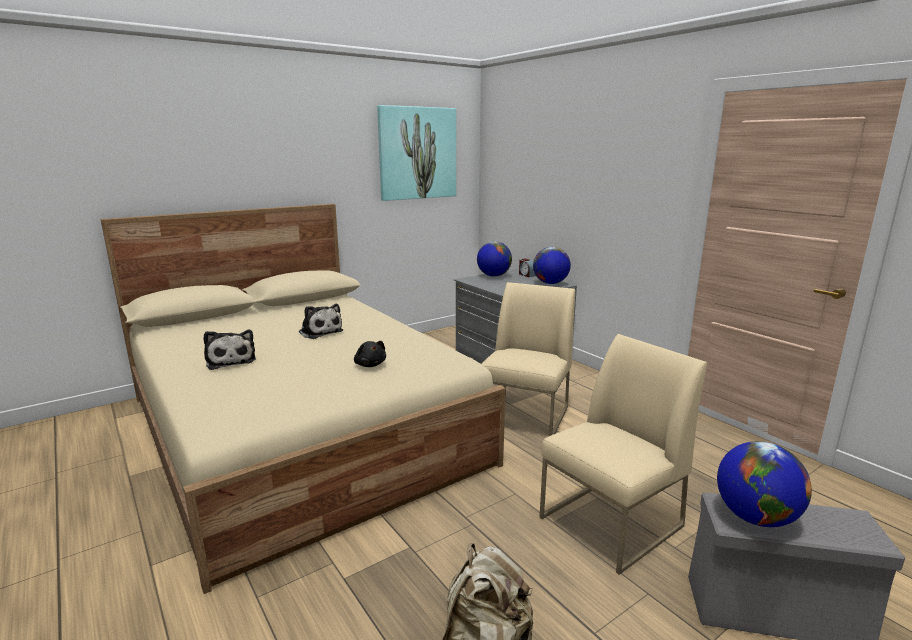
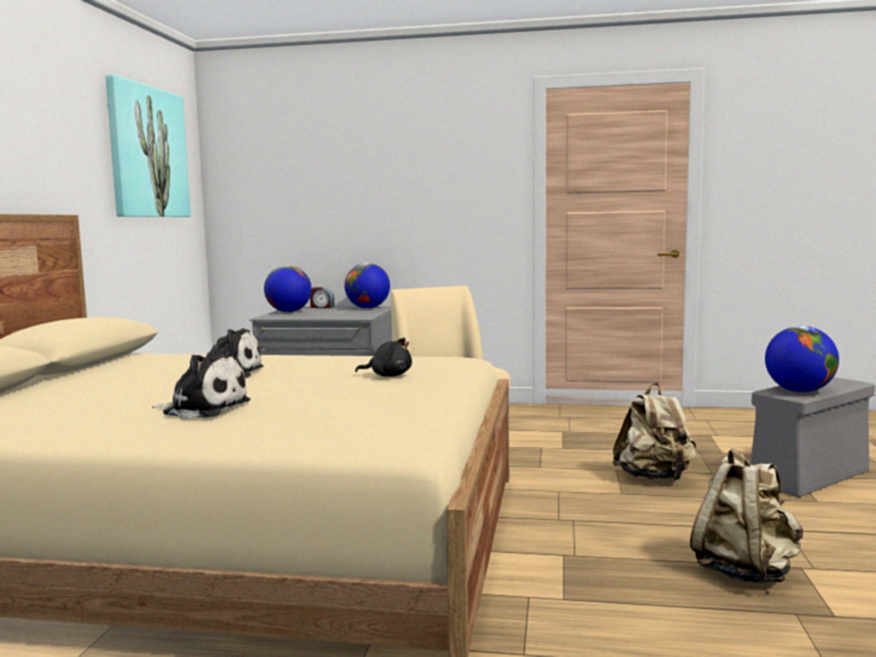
camera: 45 degrees left, 10 degrees down
beige chair [540,334,707,575] -> beige backpack [613,383,697,480]

